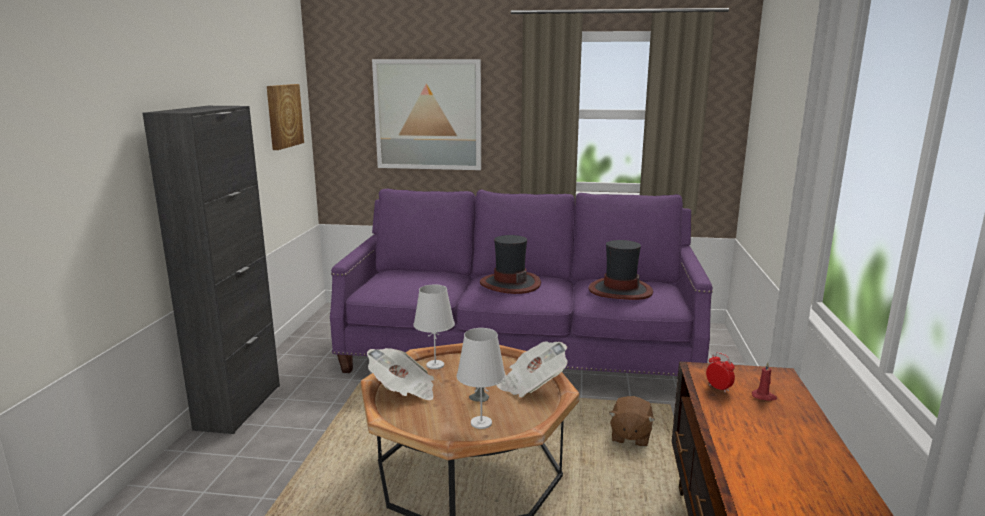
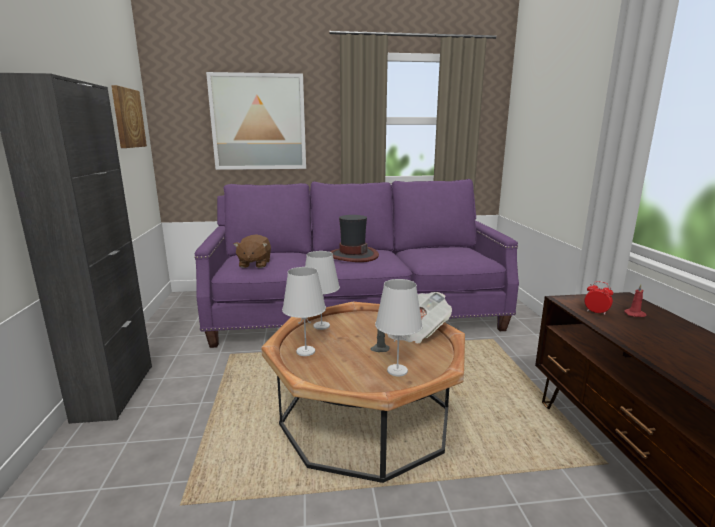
camera: 15 degrees left, 0 degrees up
newspaper [367,348,434,400] -> white table lamp [282,267,326,356]
hat [589,240,653,300] -> none
brown plush toy [609,396,655,447] -> brown plush toy moved to [233,234,271,268]

